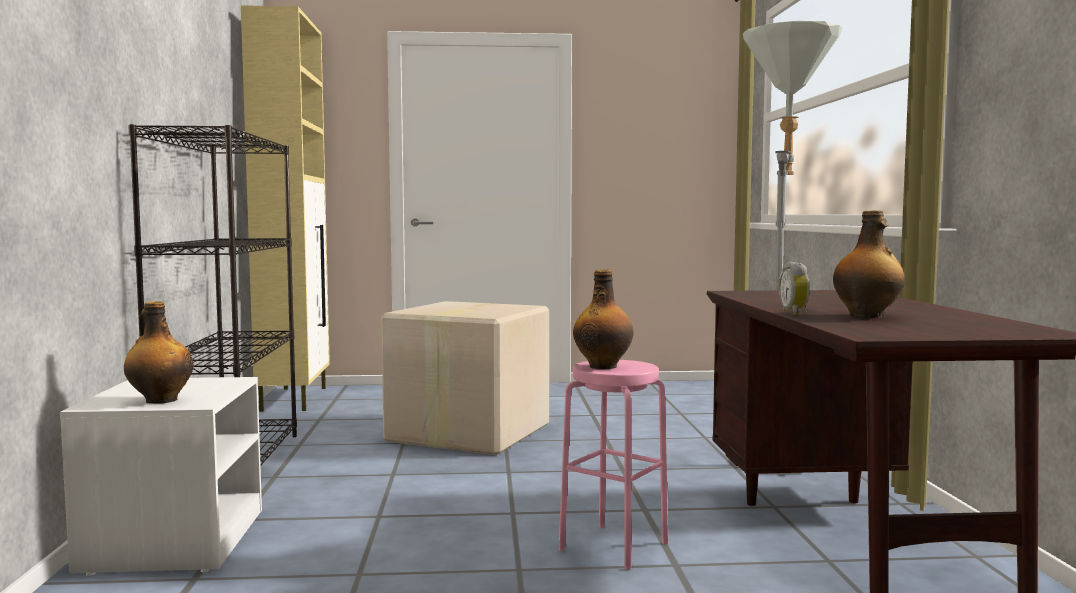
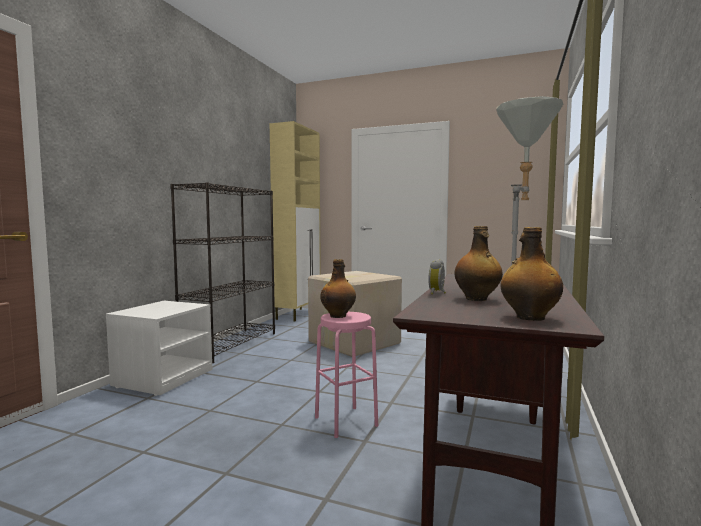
camera: 25 degrees right, 0 degrees up
bottle [124,301,193,404] -> bottle moved to [501,227,563,321]

